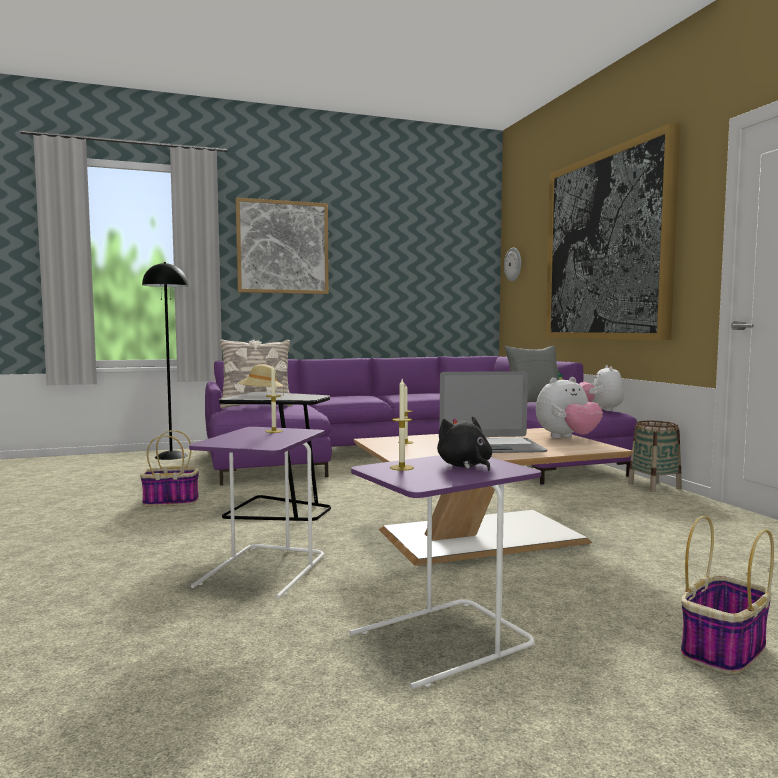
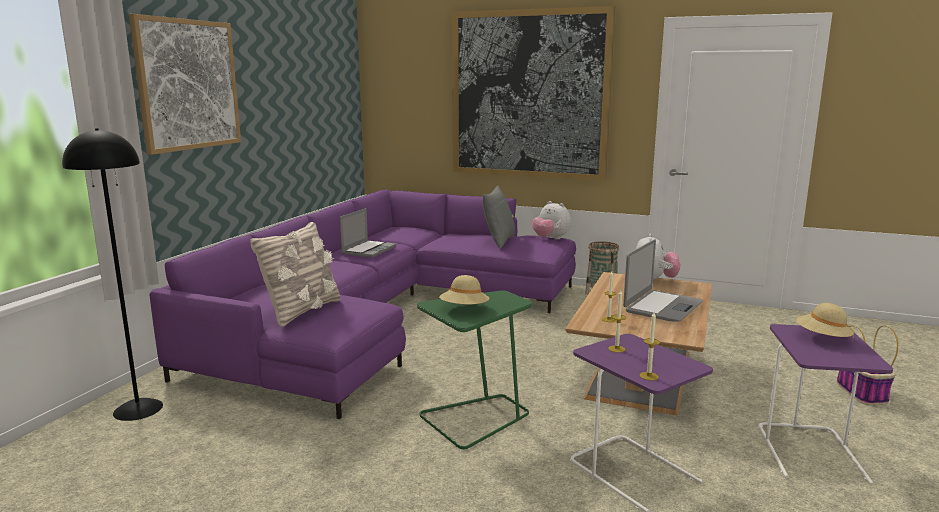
camera: 50 degrees left, 10 degrees up
basket [140,430,199,506] -> none
black side table [219,392,331,521] -> green side table [417,290,532,449]
candle [390,379,414,471] -> candle moved to [640,312,660,380]
black plush toy [437,416,492,471] -> beige hat [796,303,854,338]
wall clock [504,248,521,281] -> none
none -> laptop [340,208,396,258]

